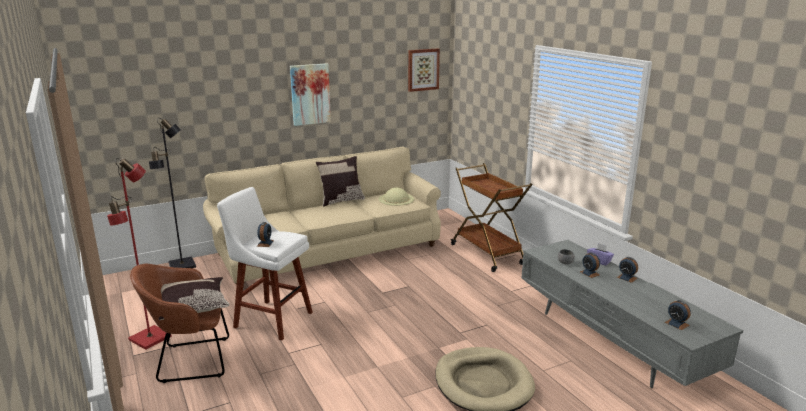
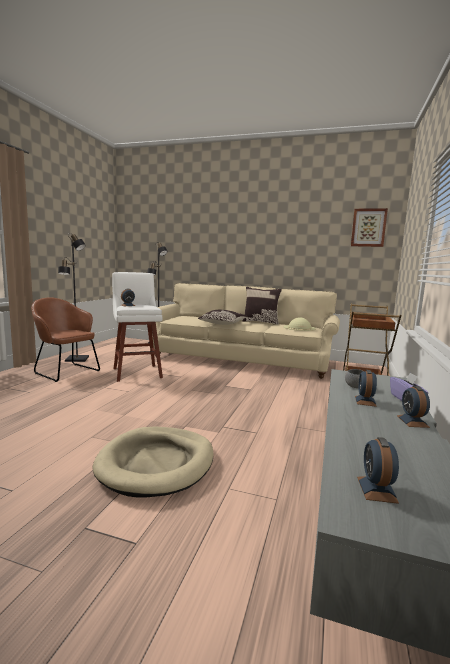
camera: 45 degrees right, 10 degrees down
red floor lamp [107,158,171,350] -> black floor lamp [58,233,89,362]
pillow [158,277,230,320] -> pillow moved to [198,310,248,325]
picture [290,63,331,126] -> none

